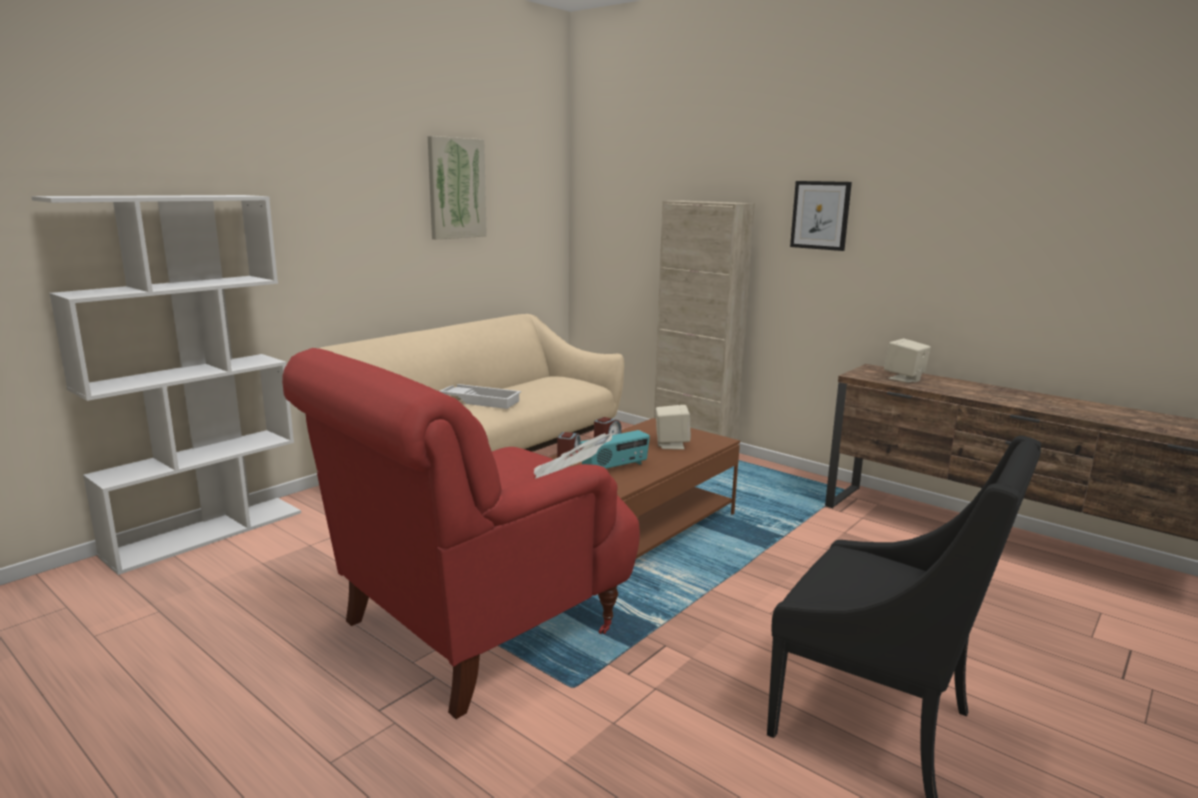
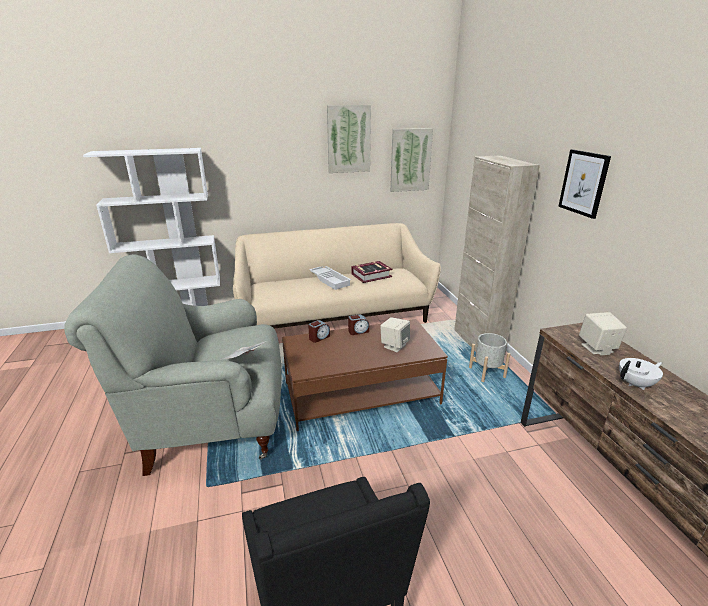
camera: 35 degrees right, 10 degrees up
red armchair [282,348,640,719] -> grey armchair [64,254,281,476]
radio [580,430,650,469] -> none
none -> book [351,261,392,283]
none -> picture [390,128,433,192]
none -> grey planter [469,333,510,382]
none -> white teapot [619,358,663,390]

